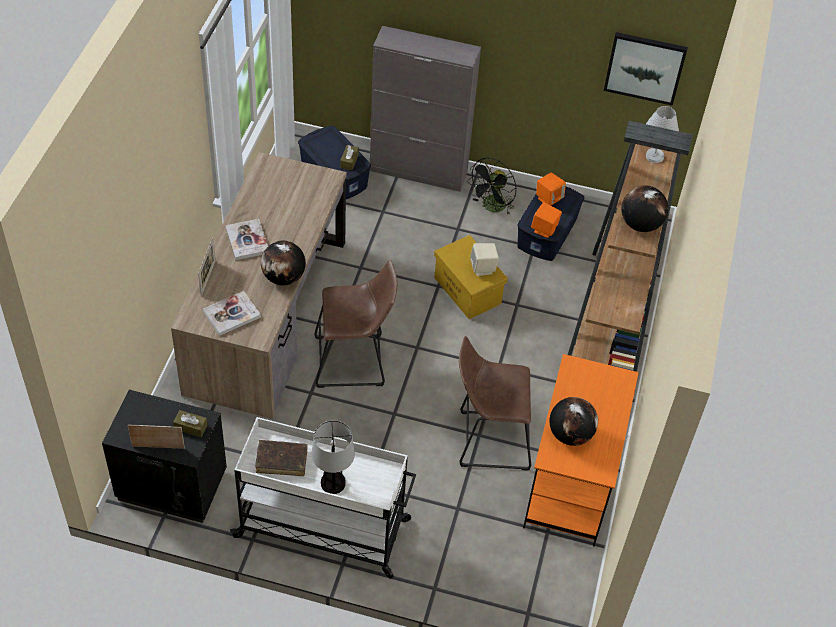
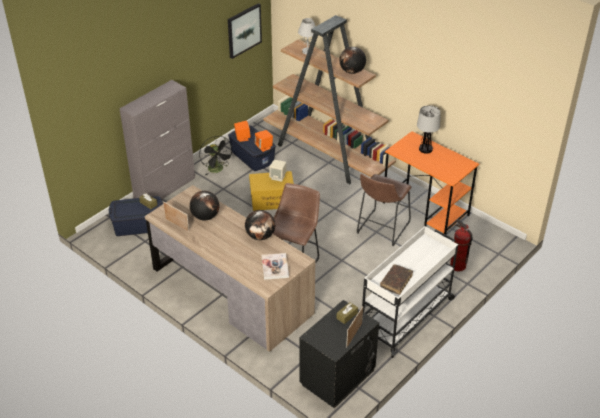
camera: 60 degrees left, 10 degrees down
picture frame [198,238,216,296] -> picture frame moved to [163,201,189,232]
book [226,219,268,260] -> none
table lamp [312,420,355,494] -> table lamp moved to [417,105,441,154]
globe [549,397,598,446] -> globe moved to [190,191,220,220]
none -> fire extinguisher [450,219,473,271]

